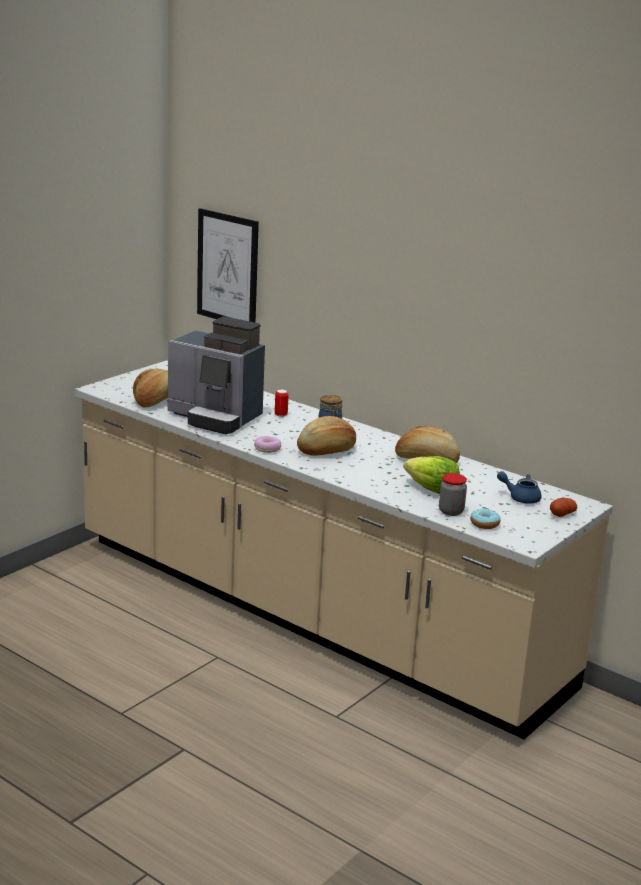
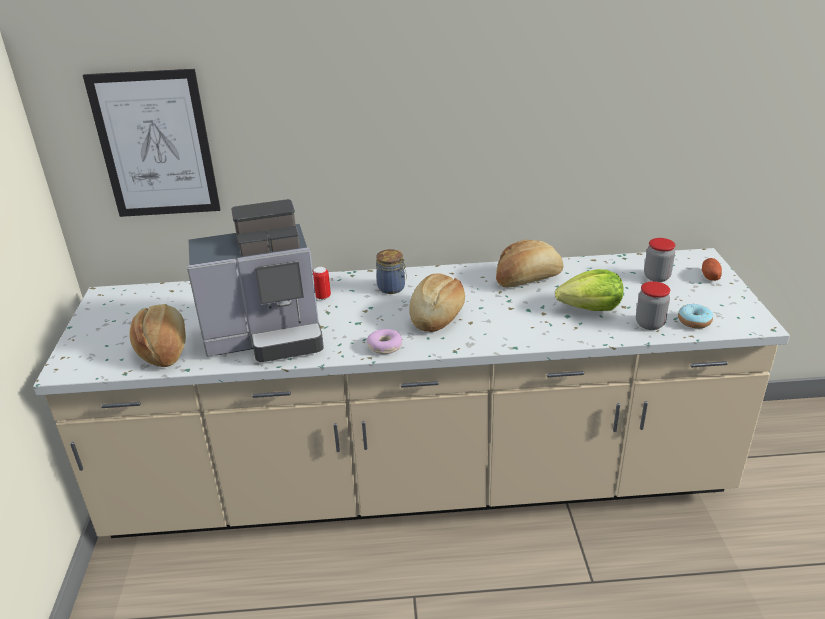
camera: 40 degrees left, 10 degrees up
blue teapot [497,471,542,504] -> jar [644,238,675,282]

